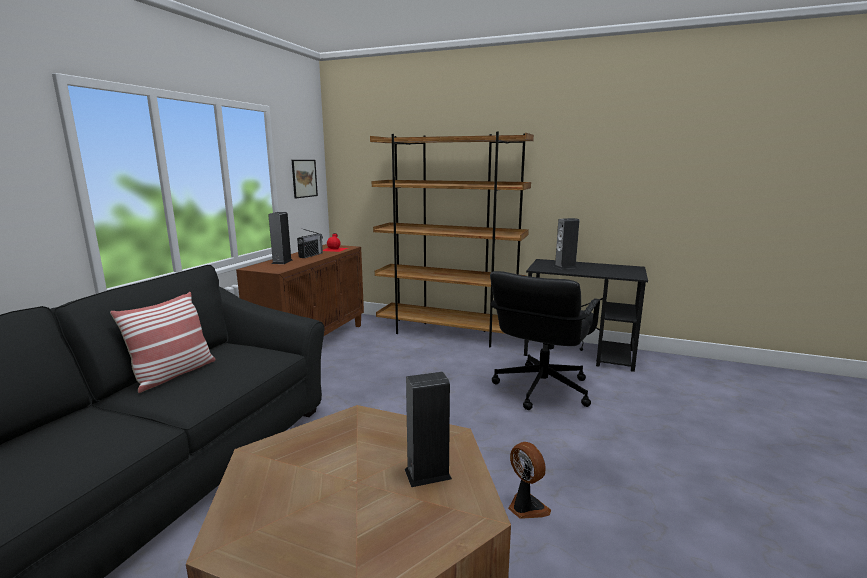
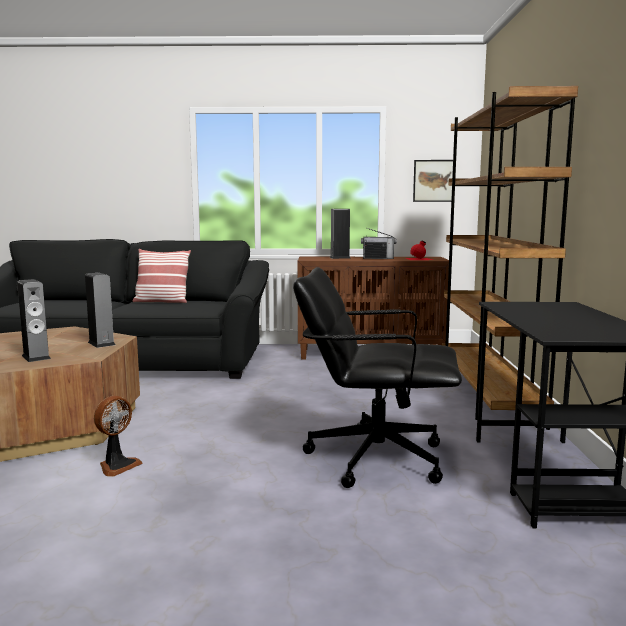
camera: 70 degrees right, 5 degrees down
speaker [554,218,579,269] -> speaker moved to [85,273,116,348]

